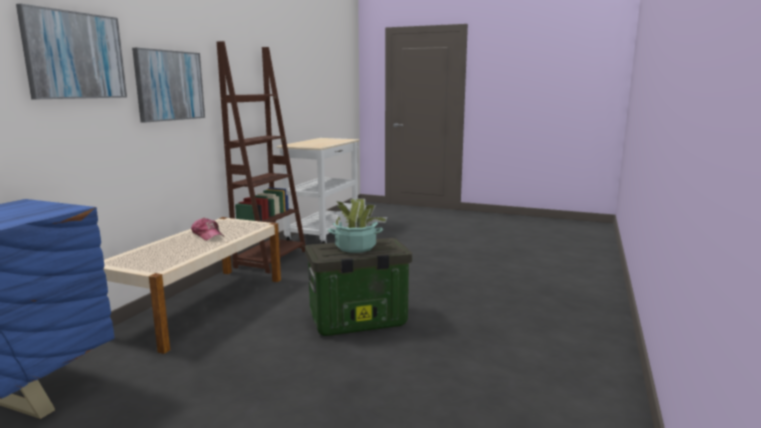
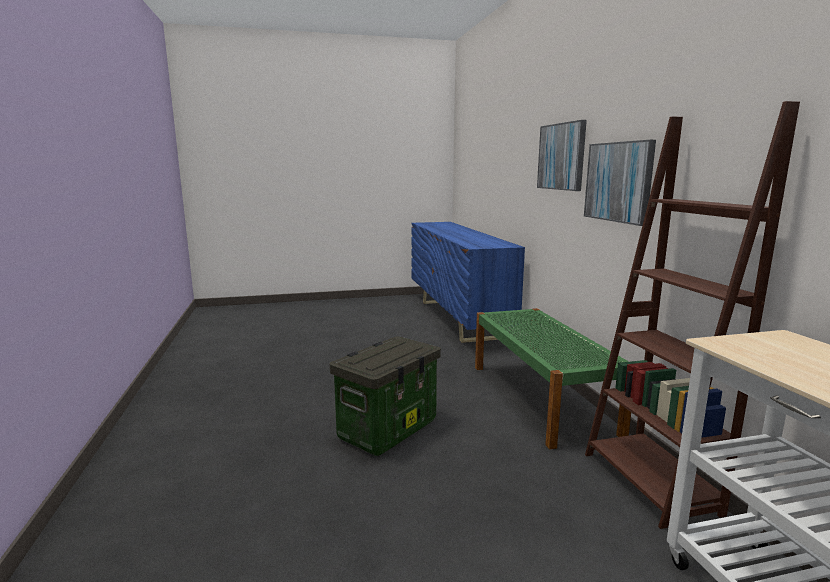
camera: 145 degrees right, 0 degrees up
beige bench [103,217,281,354] -> green bench [475,308,631,450]
cap [191,218,224,240] -> none
potted plant [328,198,387,253] -> none

